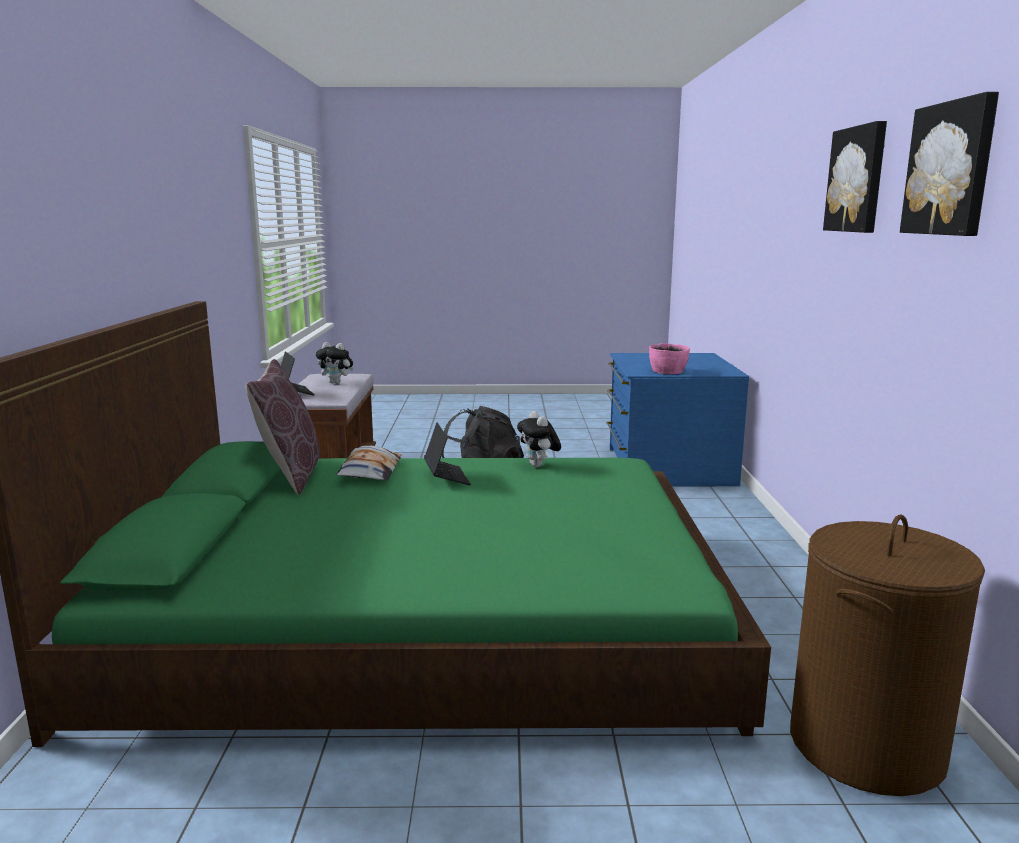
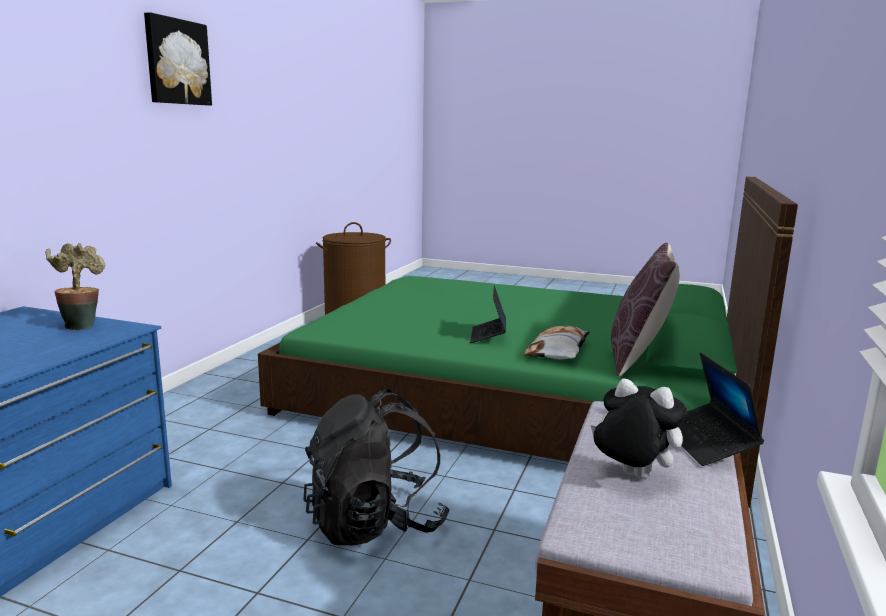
camera: 160 degrees left, 0 degrees up
plush toy [517,411,561,467] -> none
pink bowl [649,343,690,374] -> potted plant [45,243,105,330]
picture [900,92,999,236] -> none

